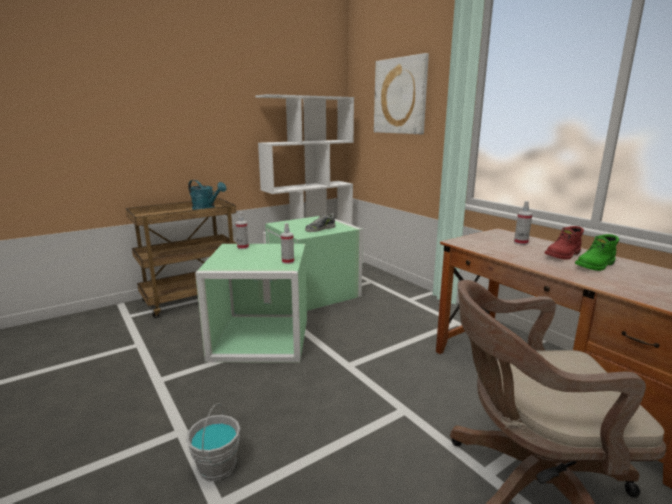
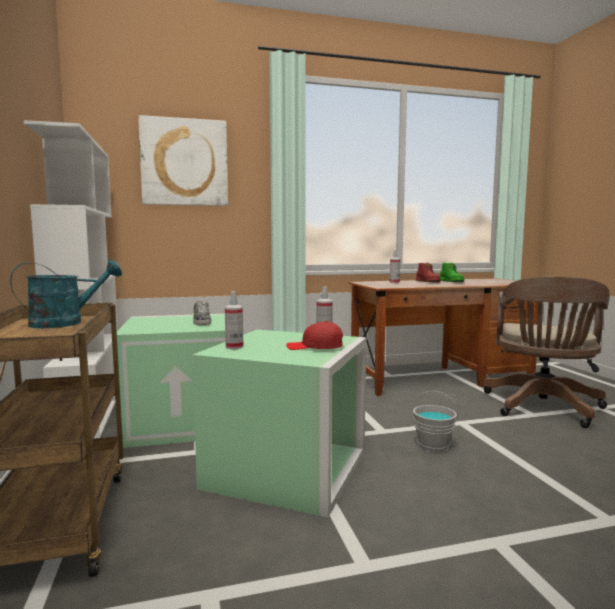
camera: 70 degrees left, 10 degrees down
grey bucket [186,403,240,481] -> grey bucket moved to [412,391,458,452]
none -> red cap [286,321,343,350]

